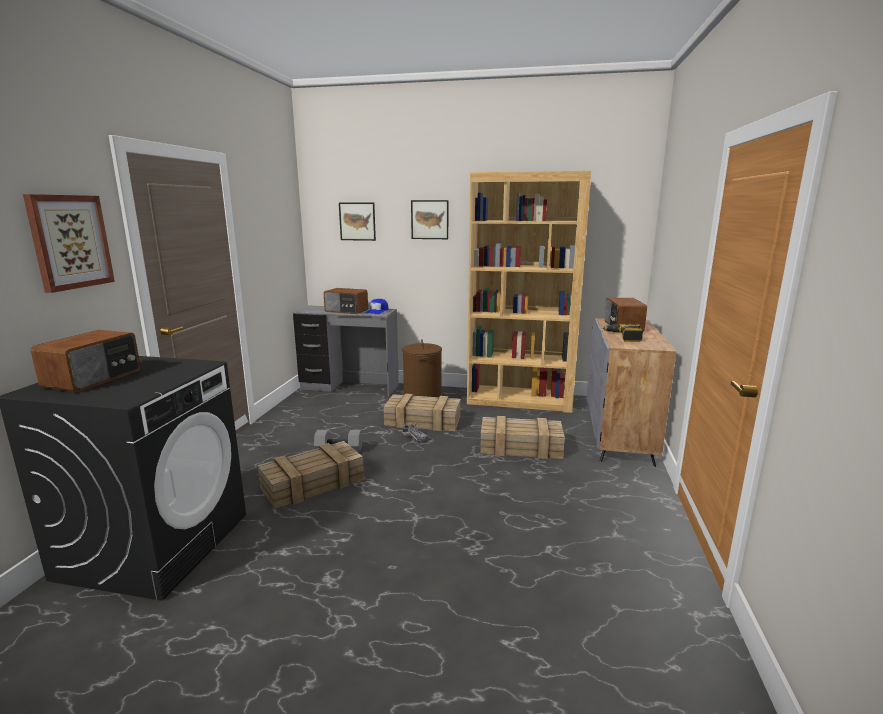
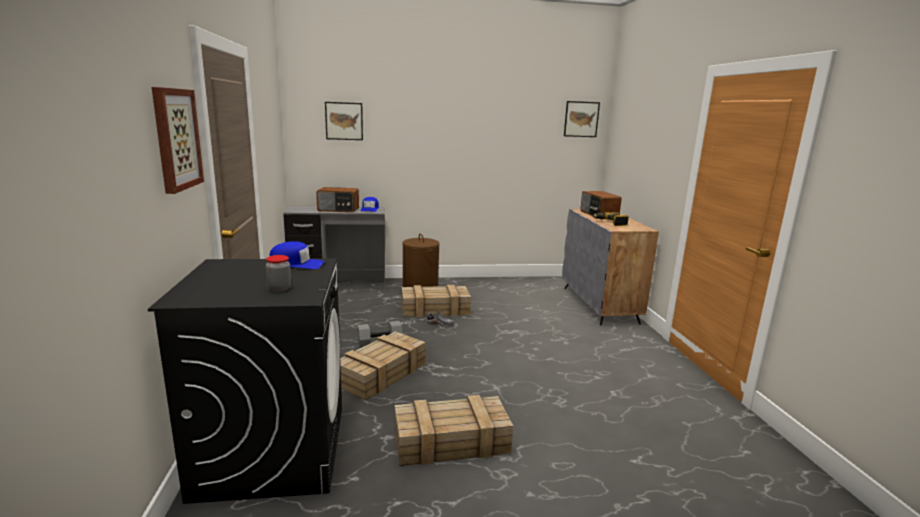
camera: 20 degrees left, 0 degrees up
radio [31,330,140,392] -> none
picture [411,200,448,239] -> picture moved to [564,101,600,137]
brown bookcase [467,171,591,413] -> none
crate [480,416,565,459] -> crate moved to [395,395,513,466]
none -> jar [266,255,291,292]
none -> blue cap [270,241,325,269]

